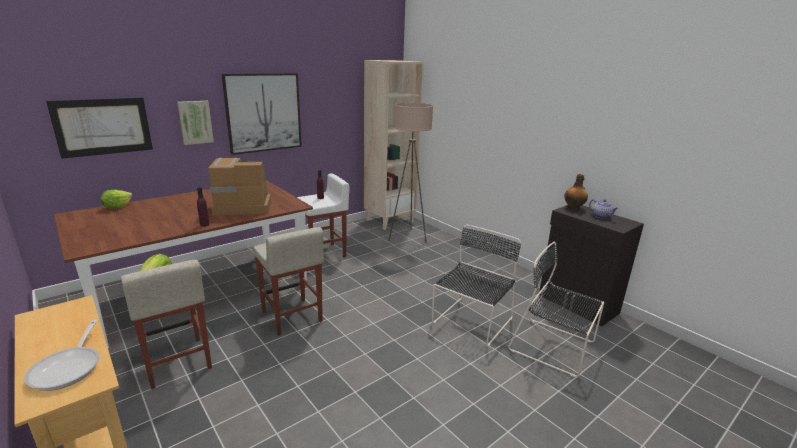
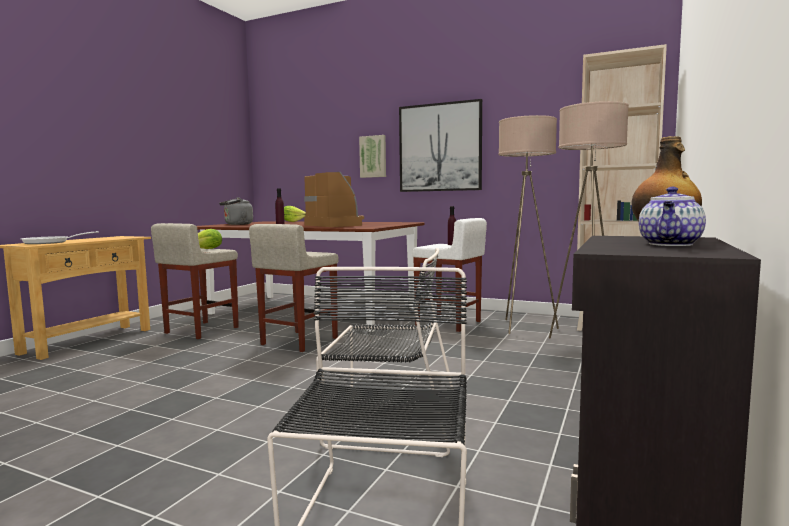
camera: 65 degrees right, 15 degrees down
picture [46,98,153,159] -> none
none -> grey kettle [219,197,253,225]
none -> beige floor lamp [498,115,559,334]

